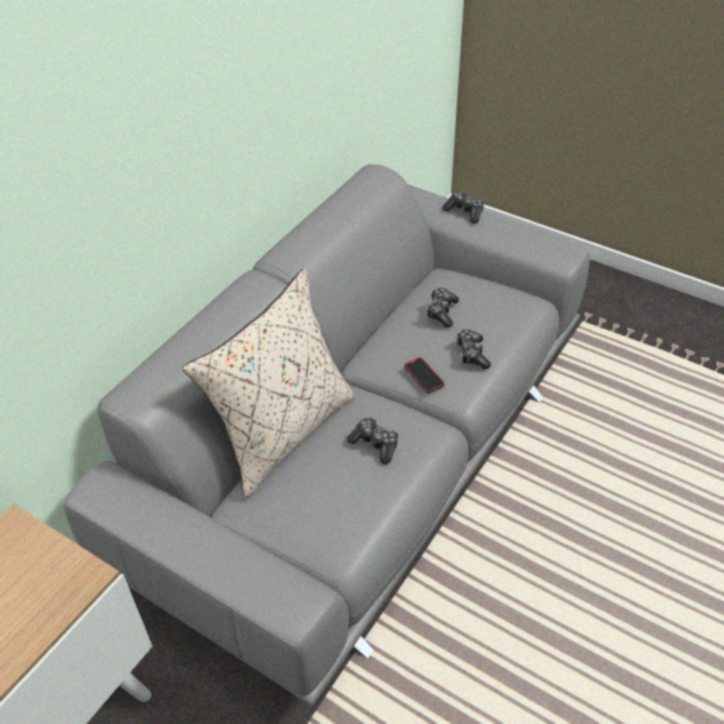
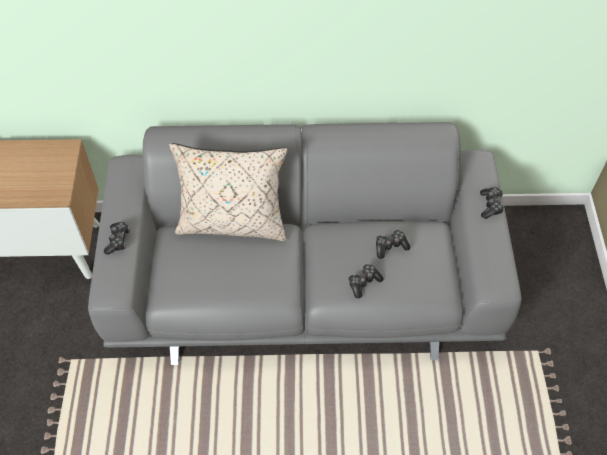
camera: 55 degrees right, 10 degrees up
game controller [347,418,398,464] -> game controller moved to [104,222,130,255]
phone [404,357,445,393] -> none

